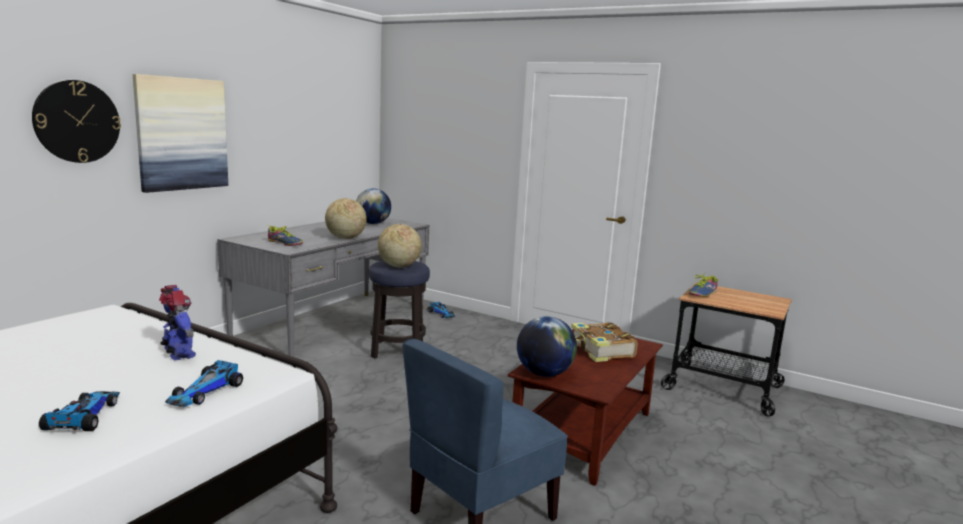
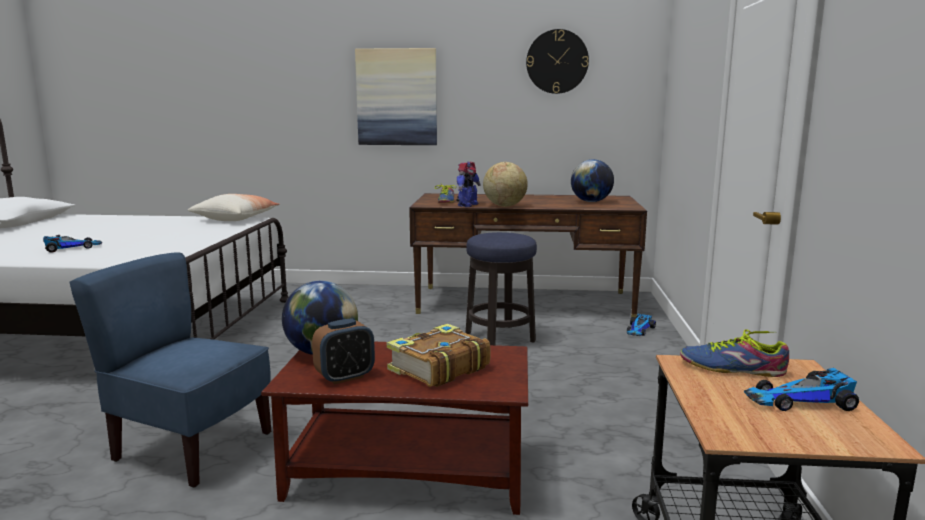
camera: 65 degrees right, 0 degrees up
wall clock [32,80,121,163] -> wall clock moved to [526,29,589,94]
toy robot [159,285,196,361] -> toy robot moved to [456,162,481,207]
toy car [165,360,243,407] -> toy car moved to [744,368,859,411]
grey desk [217,218,429,357] -> brown desk [409,193,647,317]
globe [378,224,422,268] -> none
none -> pillow [188,194,279,221]
none -> alarm clock [312,318,375,384]

